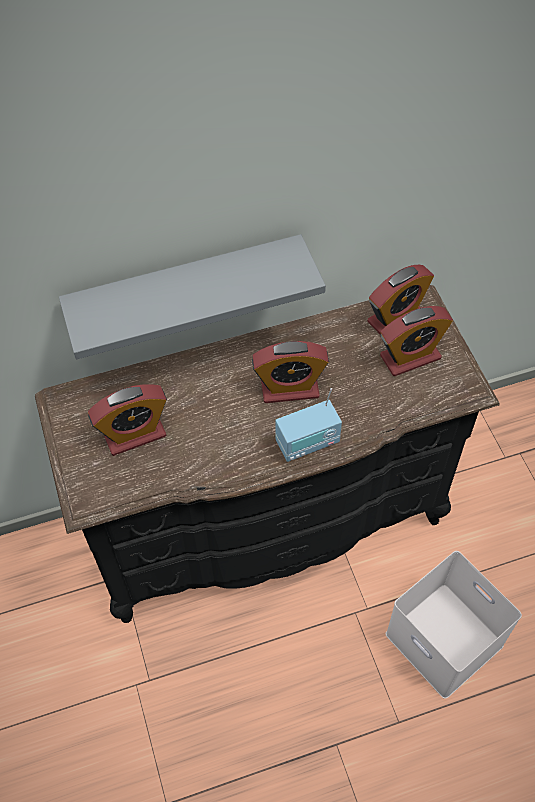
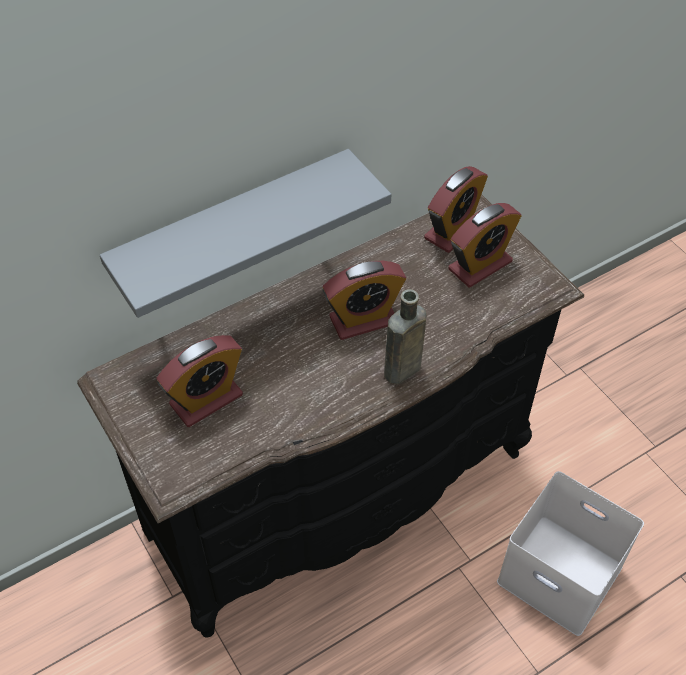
camera: 15 degrees left, 5 degrees down
radio [275,388,342,462] -> brown bottle [384,289,426,384]

